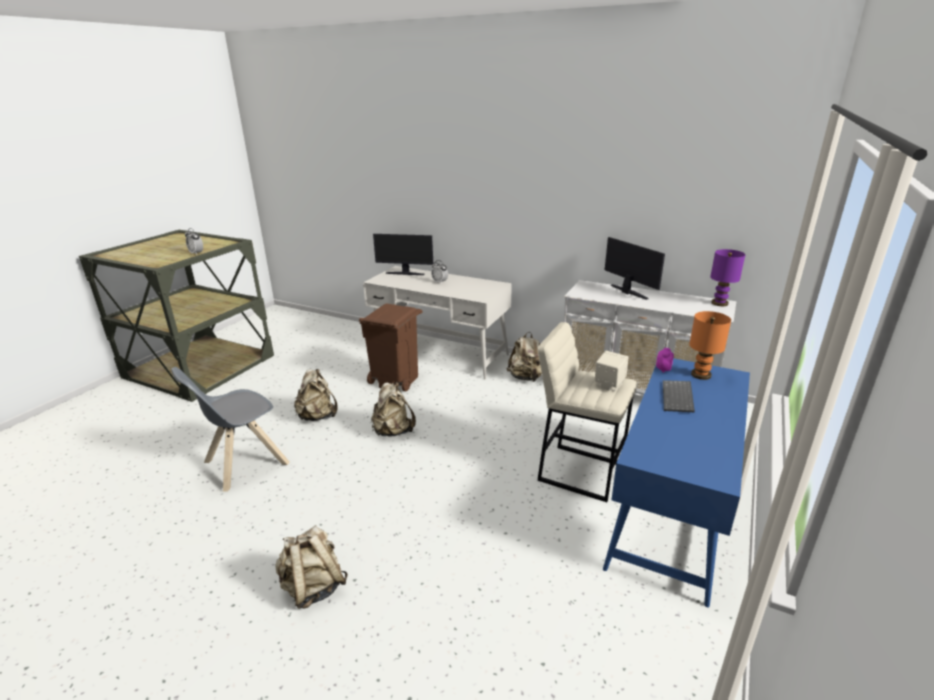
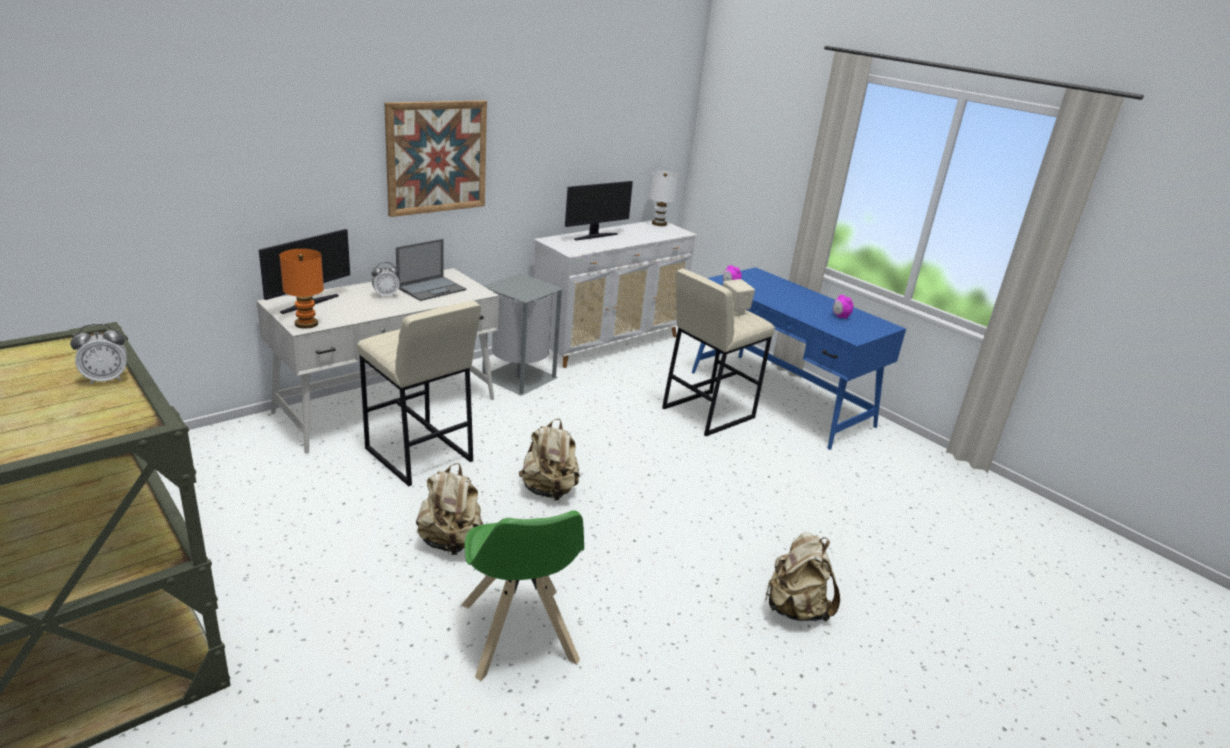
camera: 70 degrees left, 0 degrees up
grey chair [171,367,290,492] -> green chair [462,510,584,681]
brown trash can [359,303,422,391] -> beige stool [357,301,481,486]
beige backpack [506,332,542,382] -> grey trash can [482,273,564,396]
monitor [605,237,665,300] -> monitor turned 150 degrees clockwise [565,181,633,240]
keyboard [663,380,695,412] -> none
orange table lamp [689,311,731,380] -> orange table lamp moved to [279,249,324,329]
purple table lamp [710,249,746,306] -> white table lamp [649,171,679,226]
none -> picture [384,100,487,217]
none -> laptop [396,239,466,301]
none -> alarm clock [833,295,853,319]

